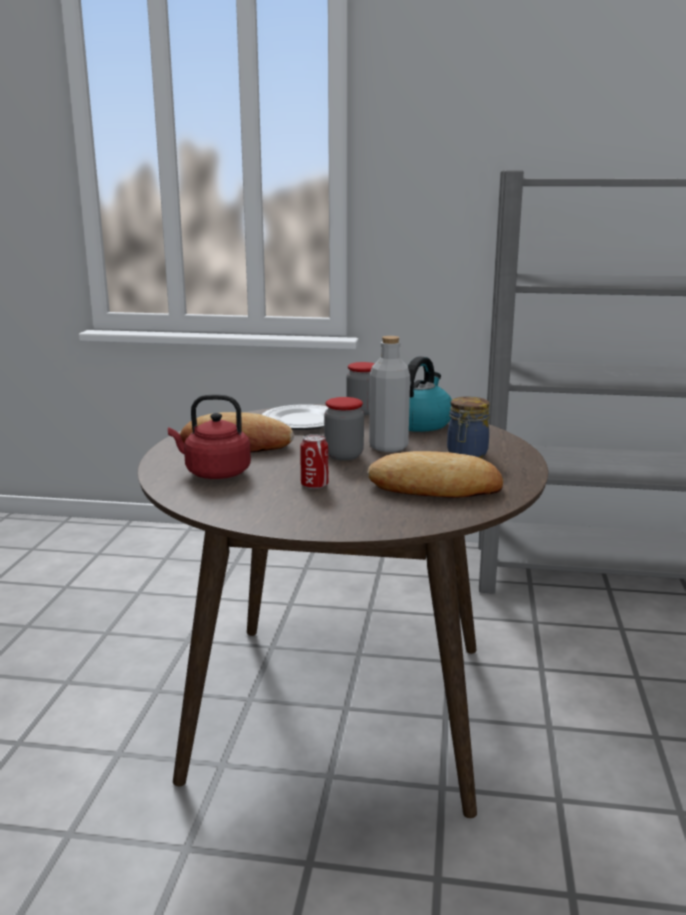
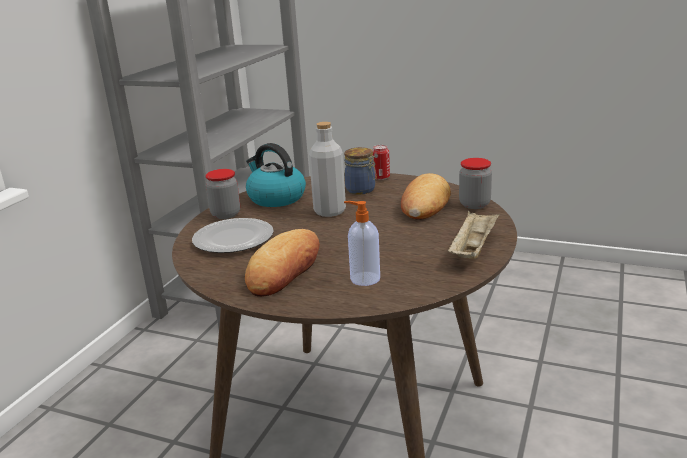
camera: 75 degrees left, 5 degrees up
red kettle [168,395,251,479] -> soap dispenser [344,201,380,286]
can [300,434,328,489] -> can moved to [372,145,390,180]
jar [324,397,364,460] -> jar moved to [459,158,492,209]
none -> beige tray [448,211,500,259]

